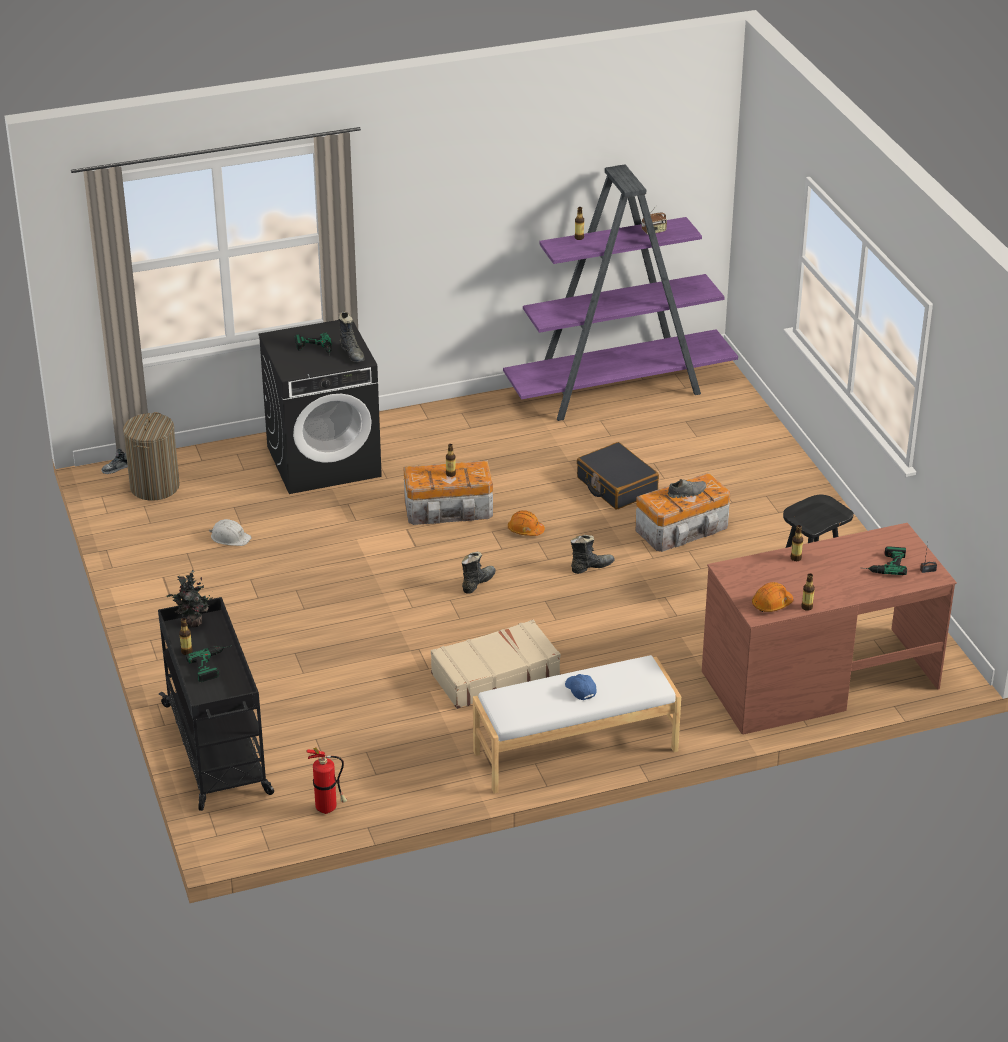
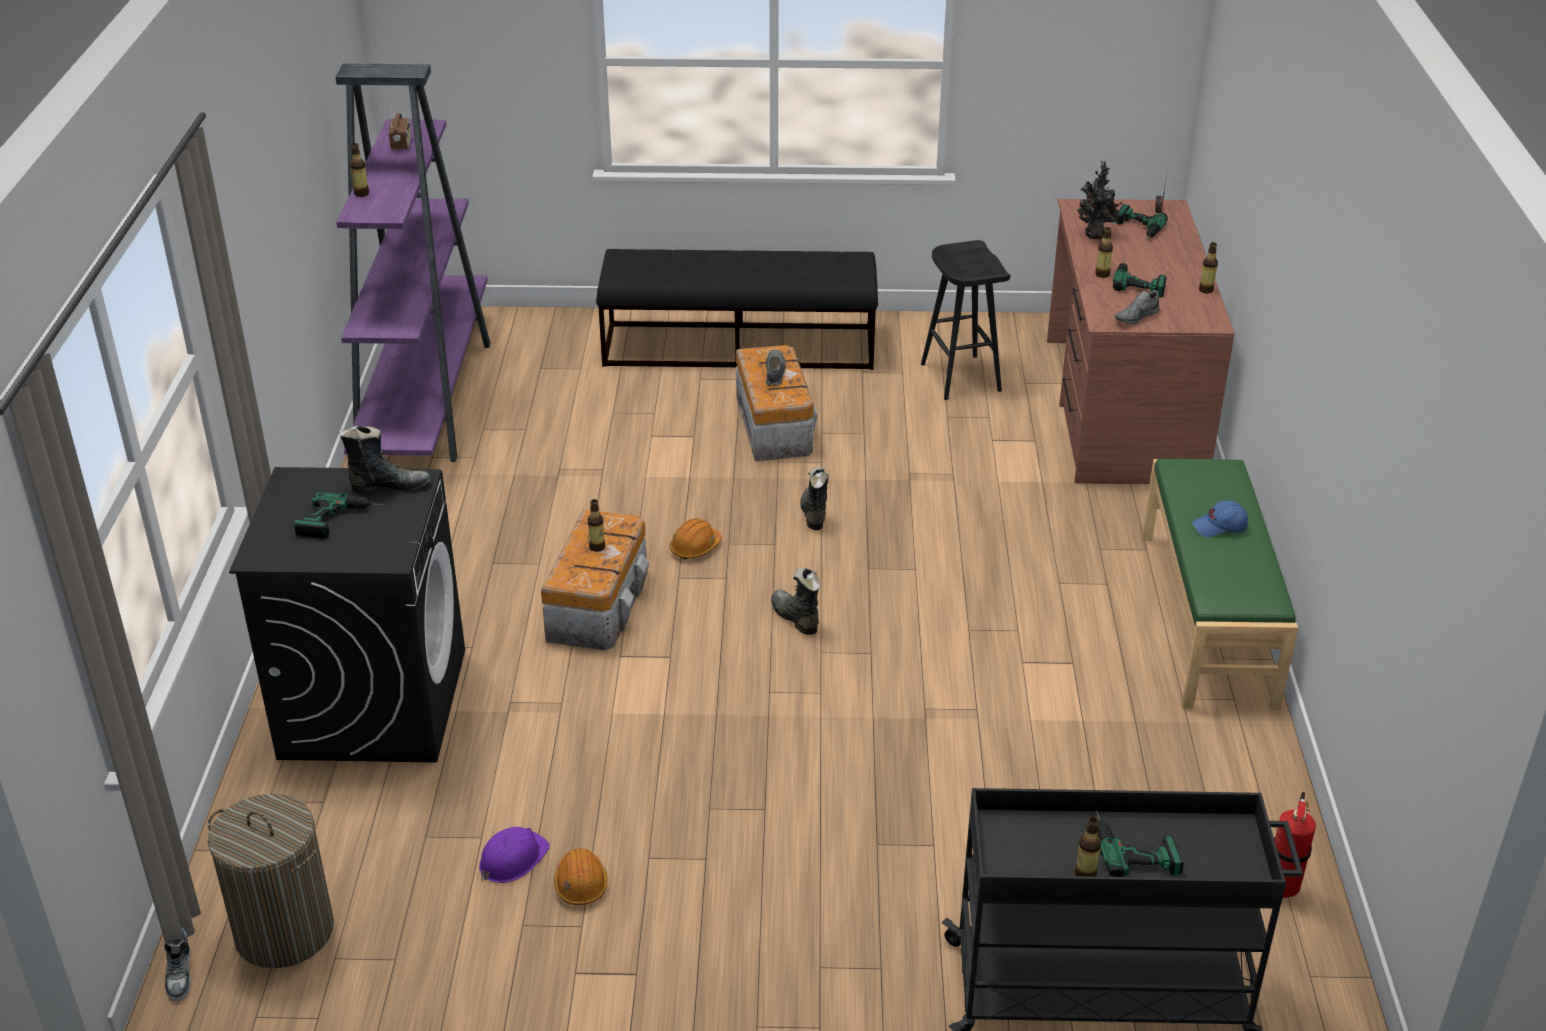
camera: 70 degrees left, 0 degrees up
potted plant [167,570,213,628] -> potted plant moved to [1077,161,1122,239]
white hard hat [209,519,252,546] -> purple hard hat [479,827,550,883]
beige suitcase [431,620,561,709] -> none
white bench [473,655,681,794] -> green bench [1142,459,1298,710]
black suitcase [577,442,659,510] -> none
orange hard hat [752,582,793,612] -> orange hard hat moved to [554,848,608,905]
none -> black bench [596,249,878,370]
none -> power drill [1112,260,1166,298]
none -> grey shoe [1115,291,1160,325]

